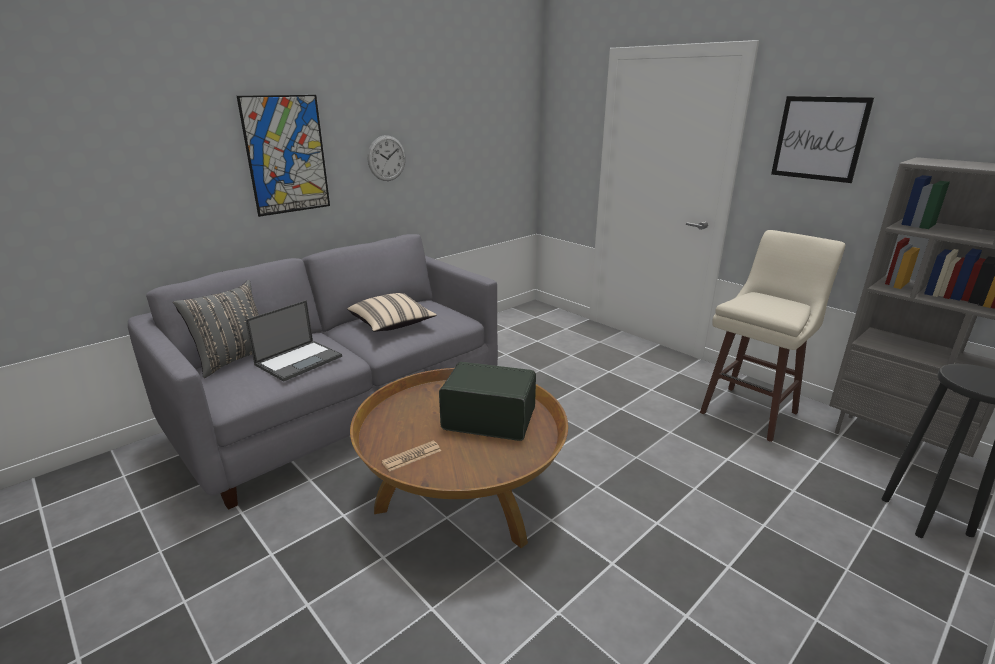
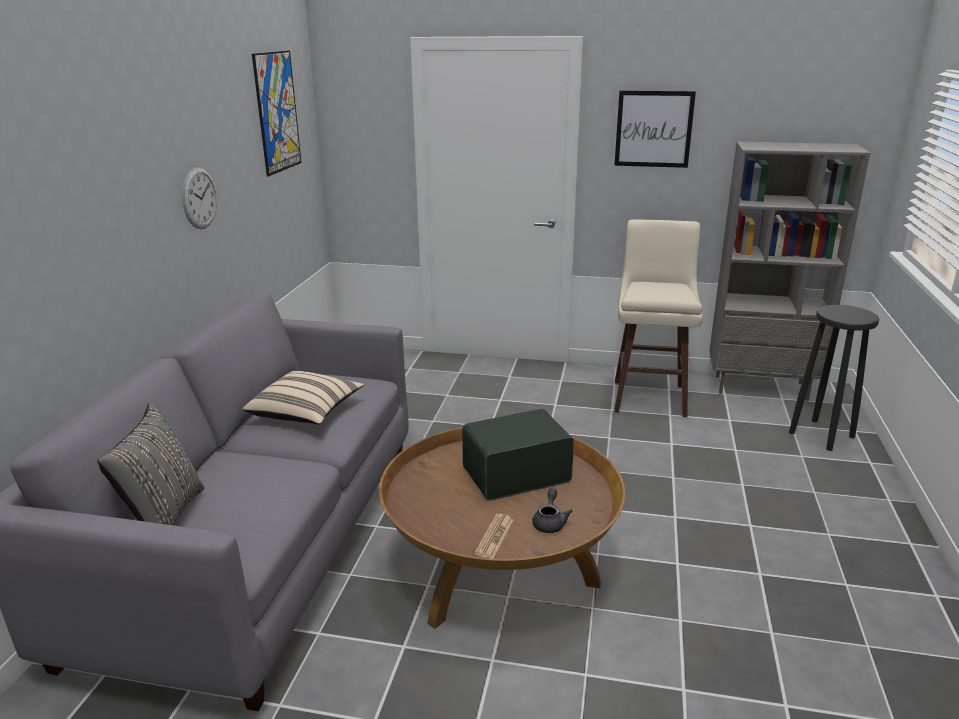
camera: 35 degrees left, 0 degrees up
picture [237,95,330,217] -> picture moved to [252,51,302,176]
laptop [245,300,342,382] -> none
none -> grey teapot [532,488,572,533]

